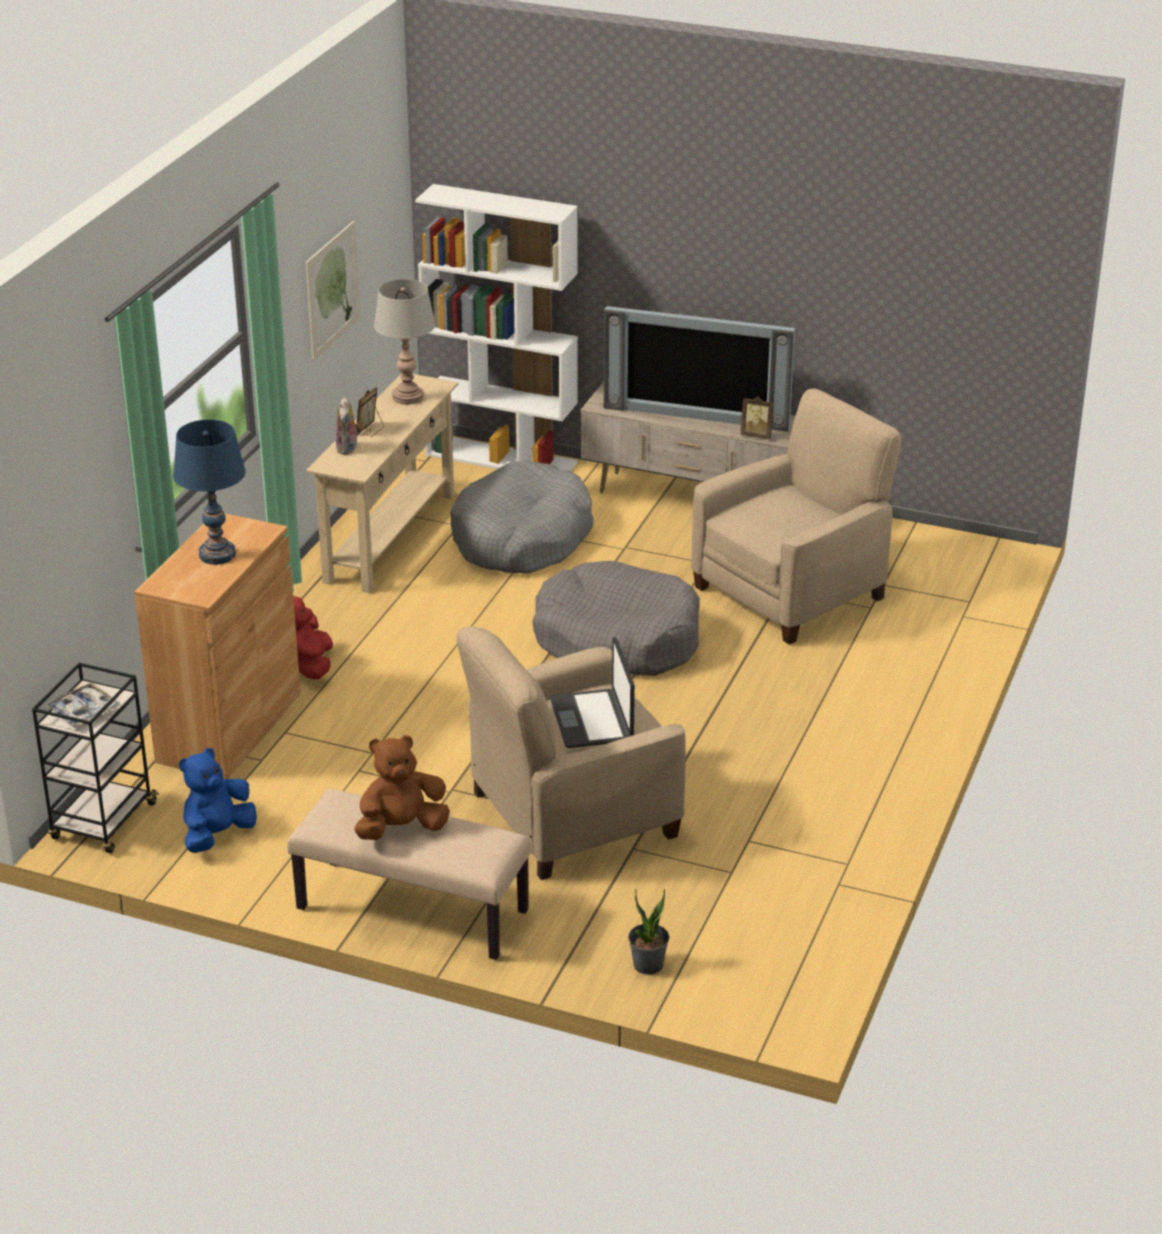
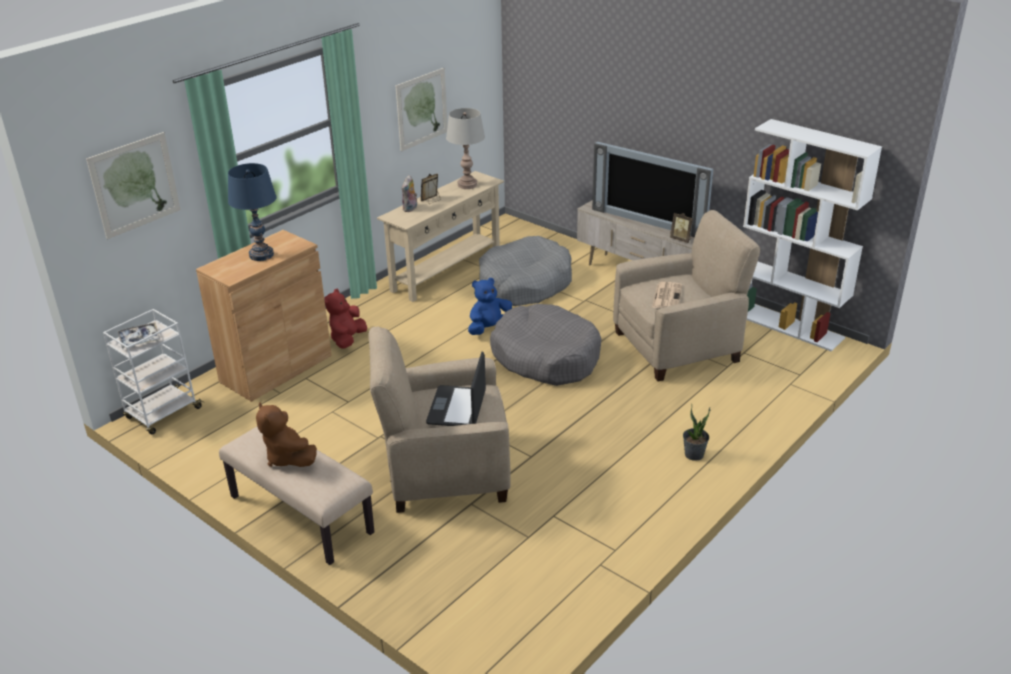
camera: 20 degrees right, 0 degrees up
black cart [32,663,159,853] -> white cart [103,309,203,434]
blue plush toy [179,748,257,853] -> blue plush toy moved to [468,278,512,335]
brown plush toy [354,735,450,840] -> brown plush toy turned 120 degrees counterclockwise [256,402,317,467]
white bookcase [415,184,578,471] -> white bookcase moved to [743,119,882,351]
potted plant [628,888,670,975] -> potted plant moved to [683,404,710,461]
none -> picture [86,132,180,239]
none -> newspaper [652,282,682,309]

